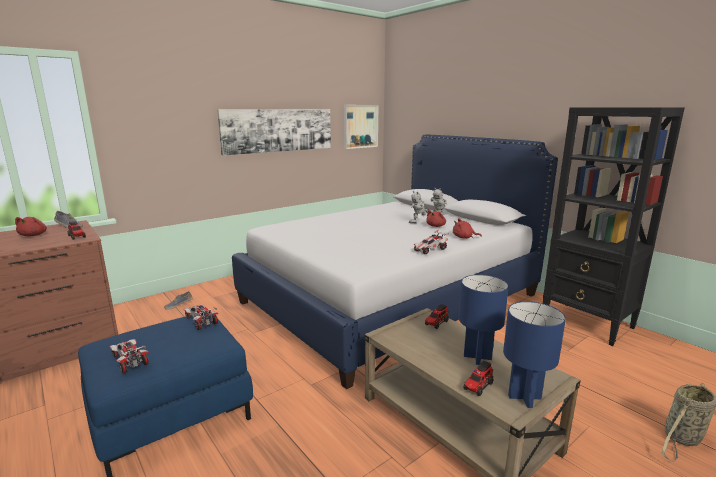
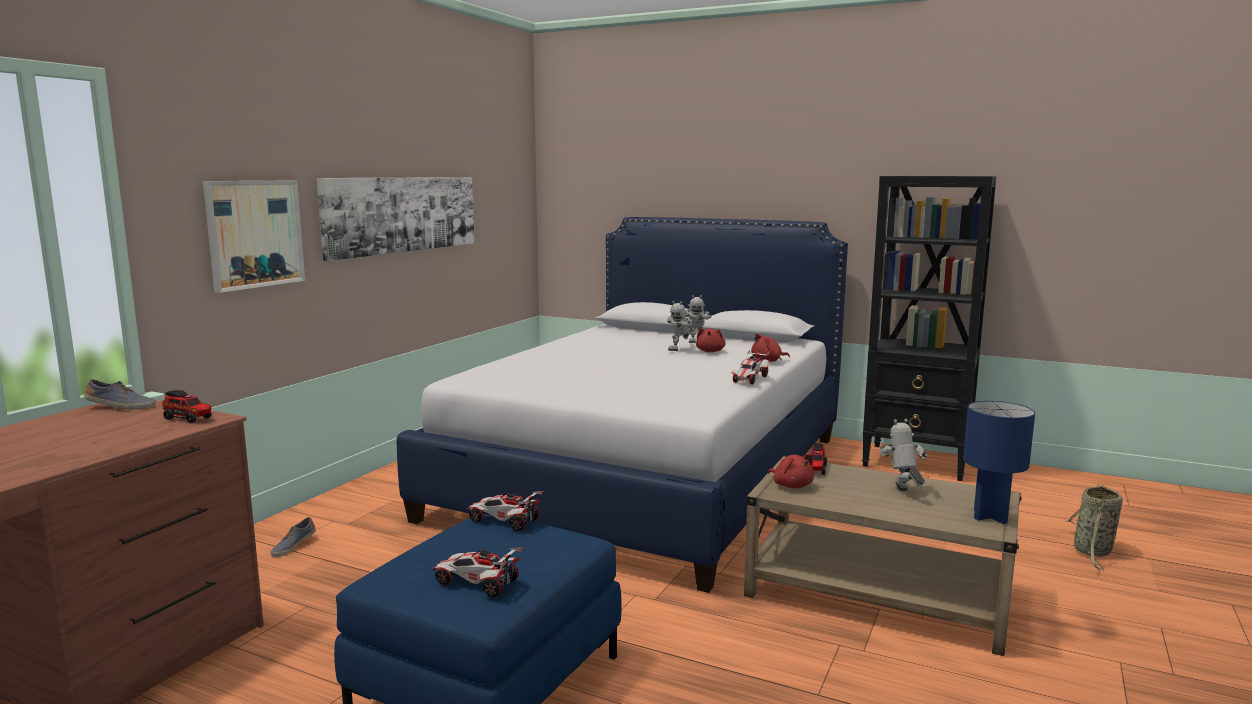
camera: 25 degrees left, 5 degrees down
red plush toy [15,217,47,236] -> red plush toy moved to [768,454,814,488]
picture [344,105,379,149] -> picture moved to [203,180,305,293]
blue table lamp [458,275,509,365] -> toy robot [880,419,928,491]
toy truck [463,361,494,396] -> none

